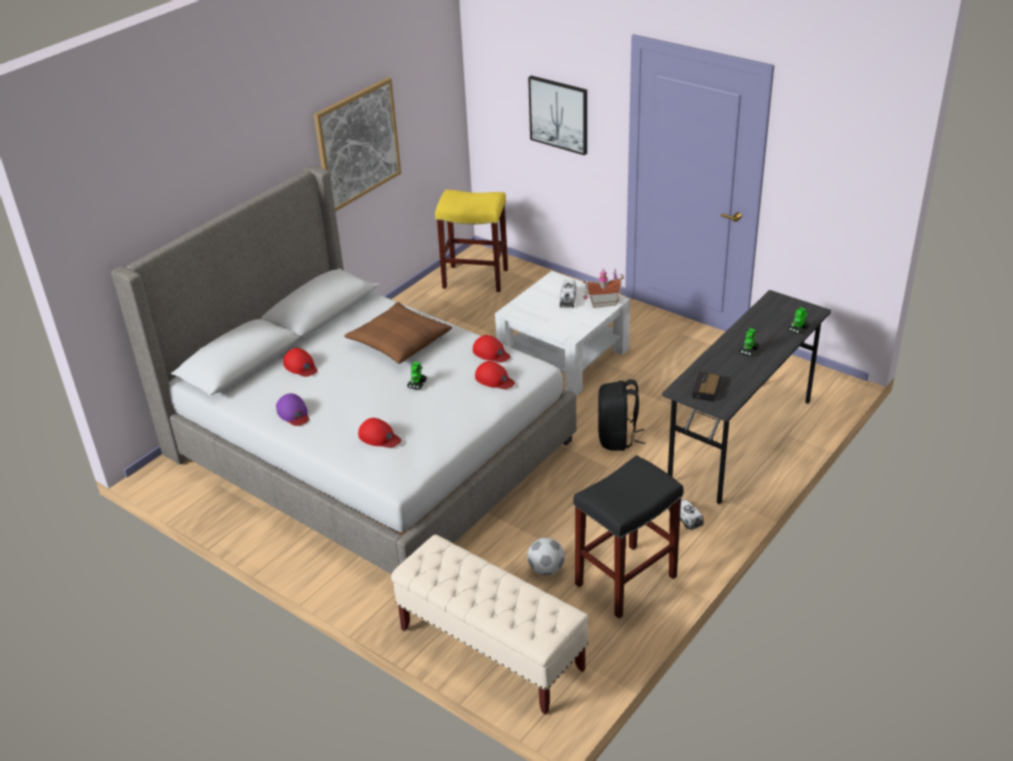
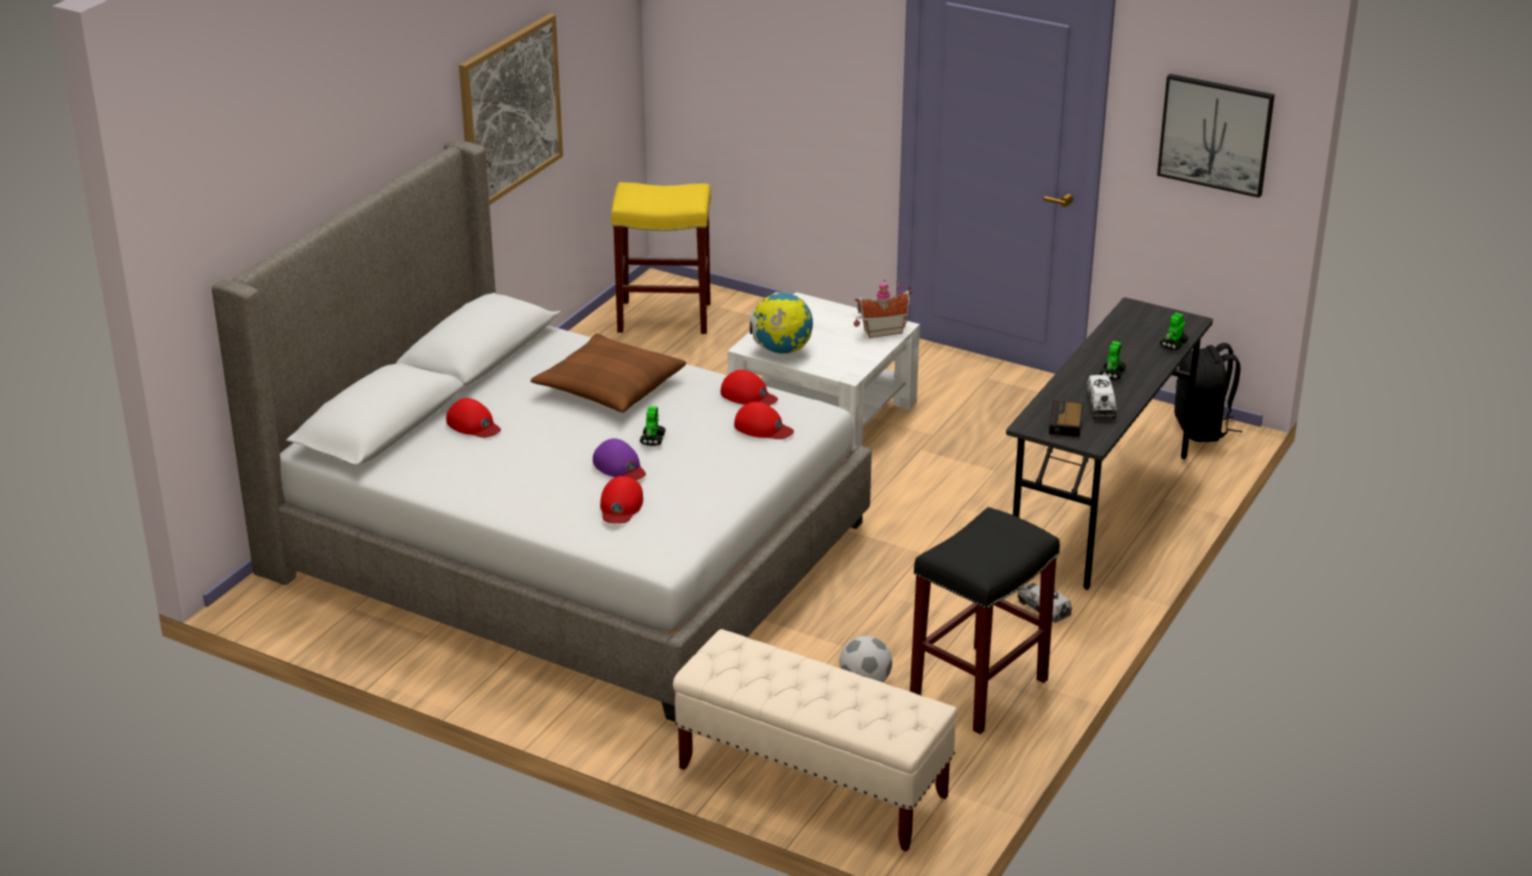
camera: 10 degrees left, 5 degrees down
purple cap [276,393,309,426] -> purple cap moved to [593,438,646,480]
red cap [358,418,401,448] -> red cap turned 75 degrees clockwise [600,476,643,524]
picture [528,76,587,155] -> picture moved to [1157,74,1275,198]
toy truck [559,280,576,308] -> toy truck moved to [1086,375,1117,419]
black backpack [598,379,645,451] -> black backpack moved to [1174,343,1242,442]
none -> globe [750,292,813,354]

